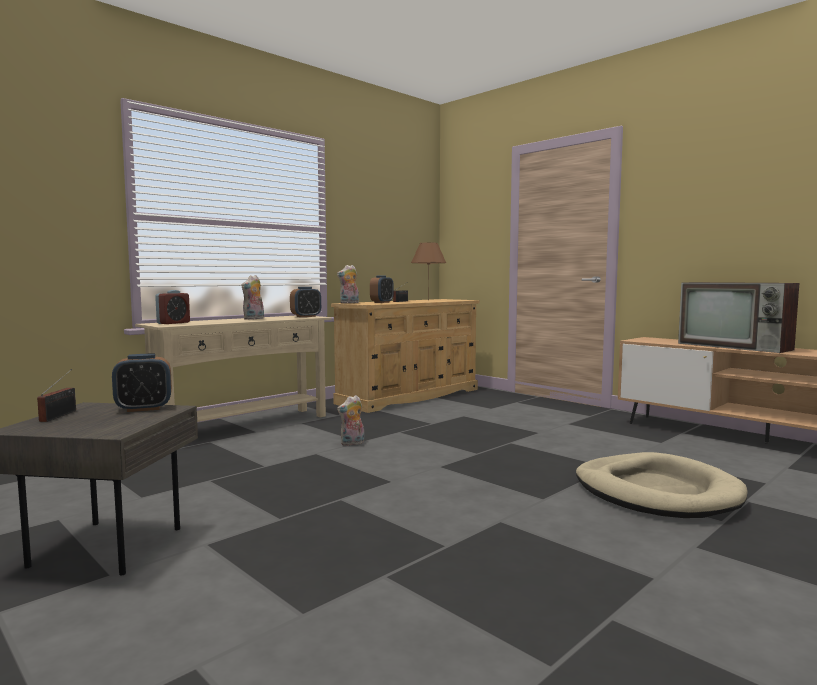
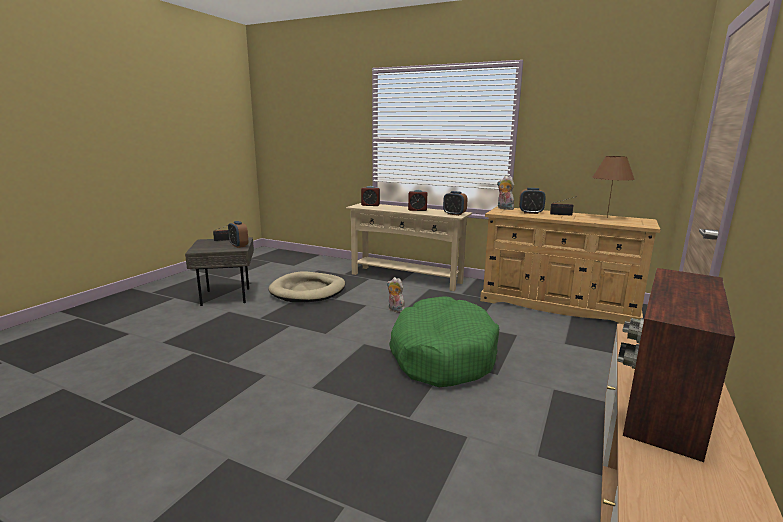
camera: 70 degrees right, 10 degrees up
plush toy [241,275,264,320] -> alarm clock [408,190,427,211]
beige dog bed [576,452,748,518] -> beige dog bed moved to [268,271,345,302]
none -> green dog bed [389,296,499,387]

